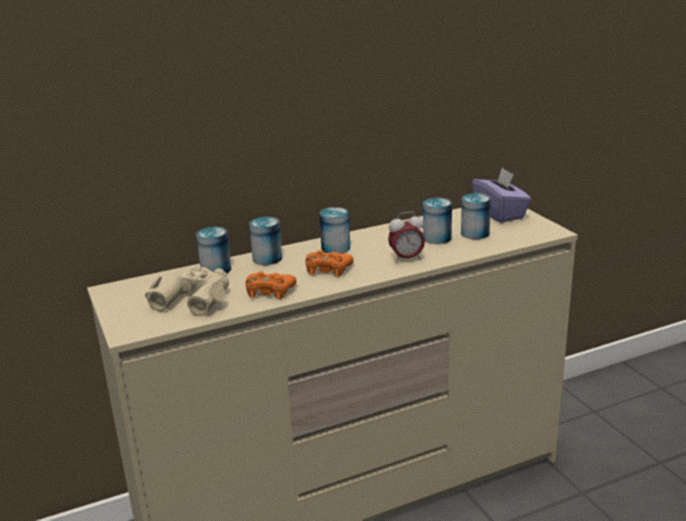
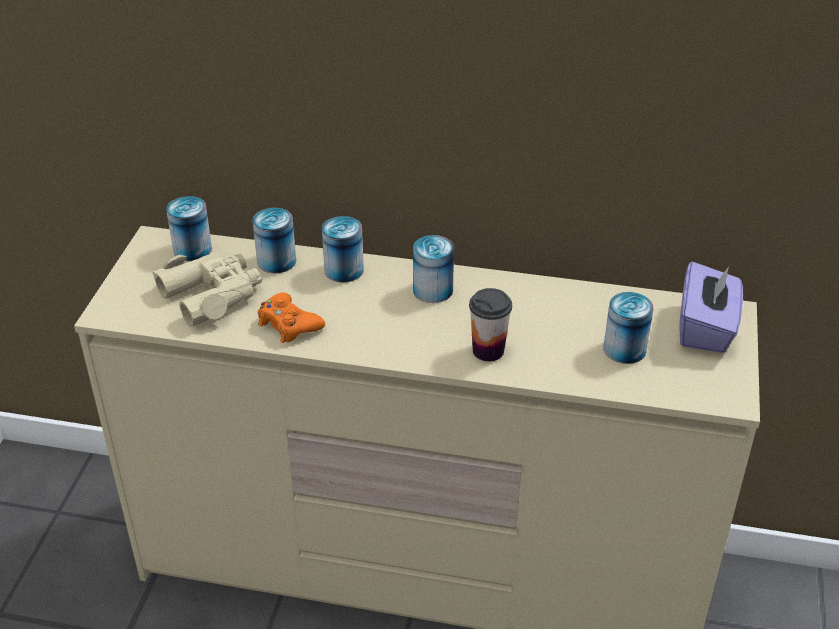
camera: 35 degrees right, 15 degrees up
orange game controller [305,250,354,277] -> none
alarm clock [388,212,425,263] -> cup [469,288,512,361]
can [423,198,452,244] -> can moved to [166,196,212,261]

